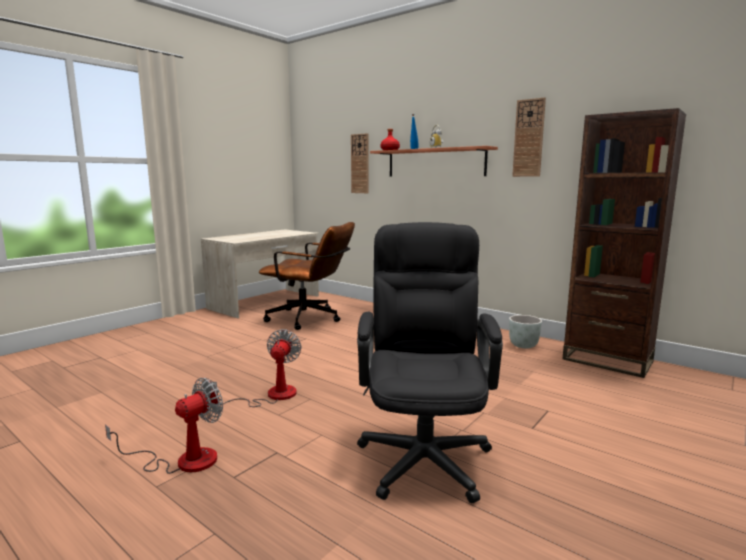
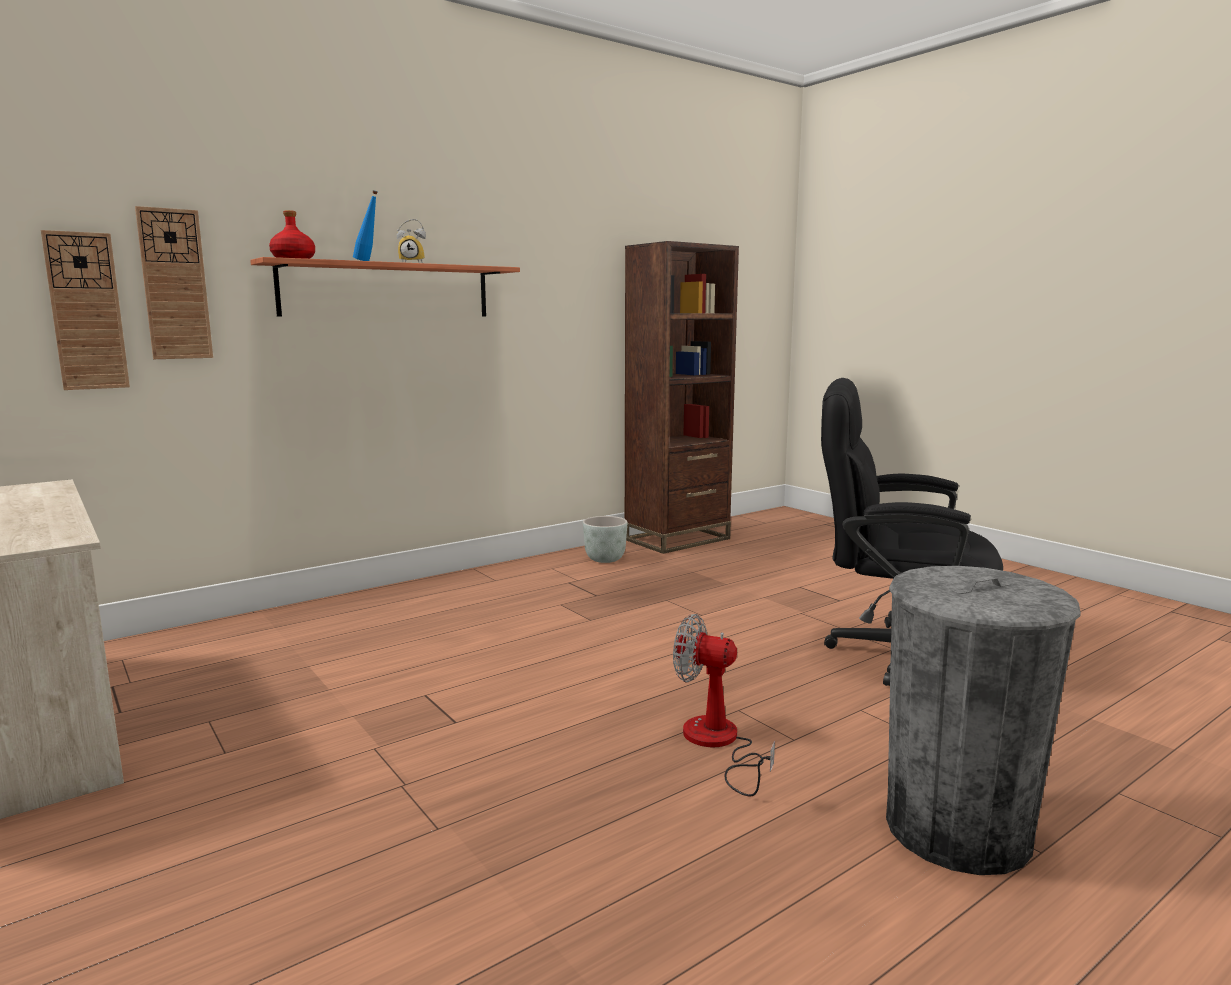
camera: 75 degrees left, 0 degrees up
fan [105,378,223,474] -> grey trash can [886,566,1081,875]
brown office chair [259,222,355,330] -> none
wall clock [512,97,546,177] -> wall clock moved to [41,230,130,390]

